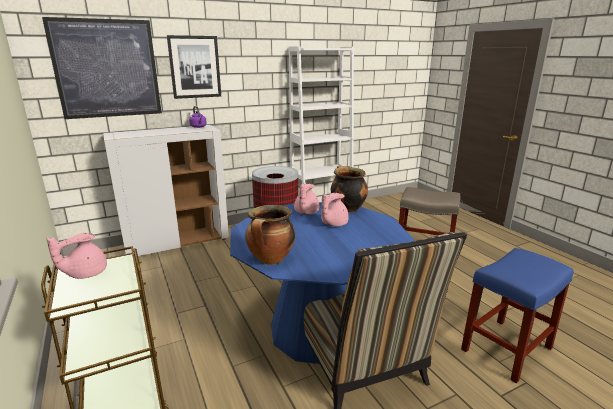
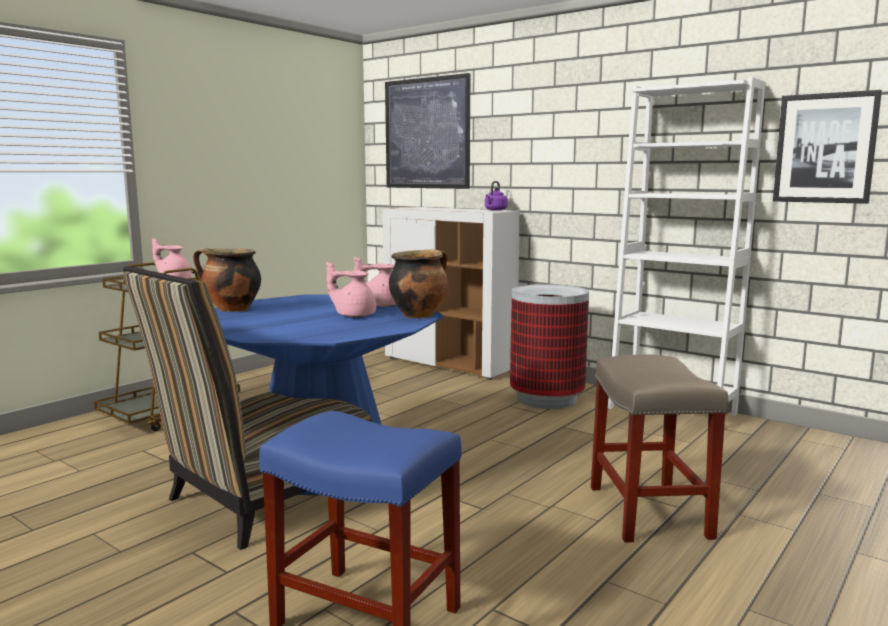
camera: 65 degrees right, 10 degrees down
picture [167,35,221,99] -> picture moved to [773,90,882,204]

